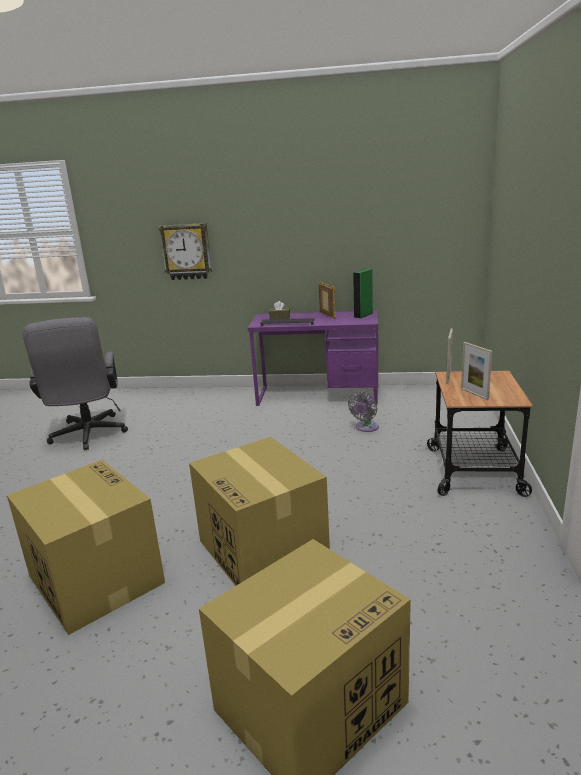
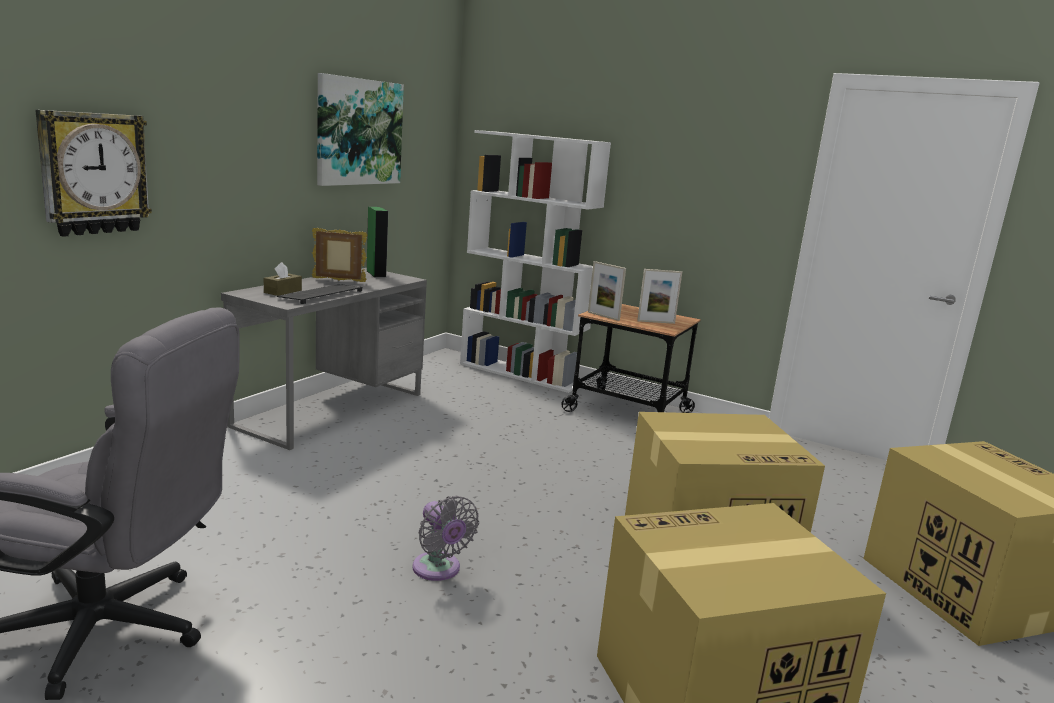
camera: 70 degrees left, 5 degrees down
purple desk [248,310,378,406] -> grey desk [221,268,427,450]
grey fan [348,391,379,432] -> grey fan moved to [412,496,479,581]
none -> picture [317,73,404,186]
none -> white bookcase [460,130,611,393]

